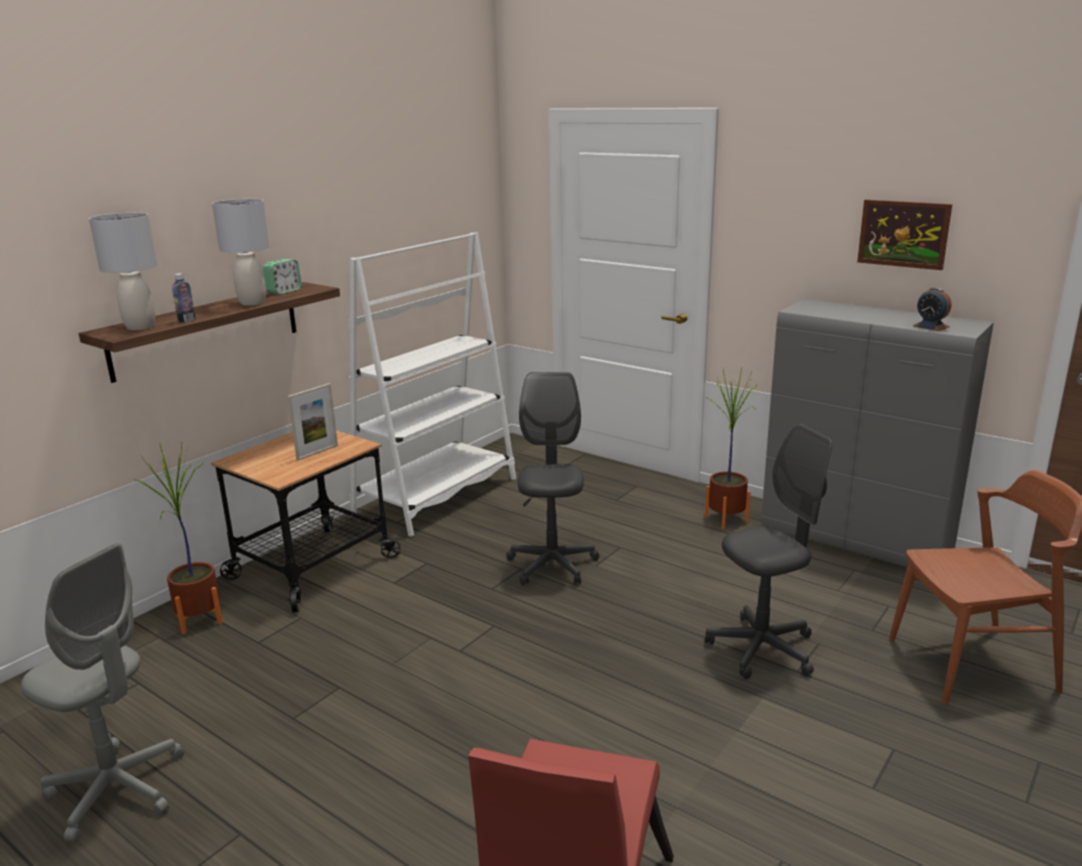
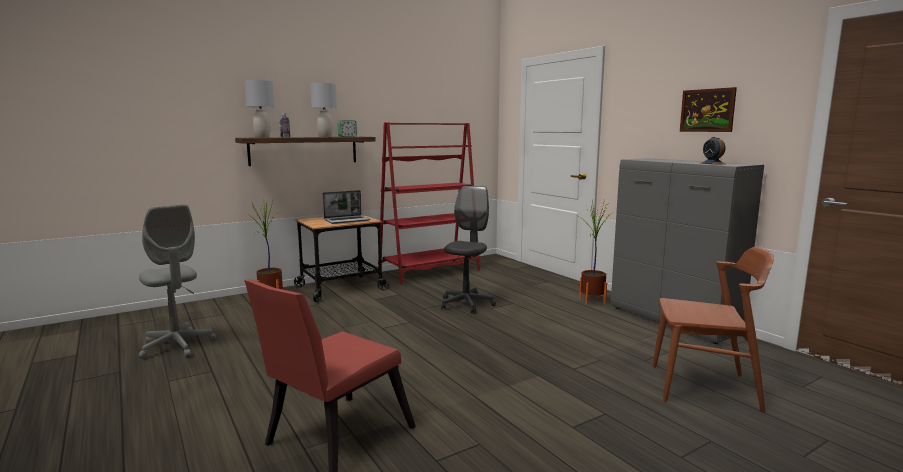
camera: 20 degrees right, 10 degrees down
picture frame [288,383,338,461] -> laptop [323,190,370,224]
white bookcase [349,232,516,537] -> red bookcase [378,122,480,284]
grey office chair [705,424,832,679] -> none

